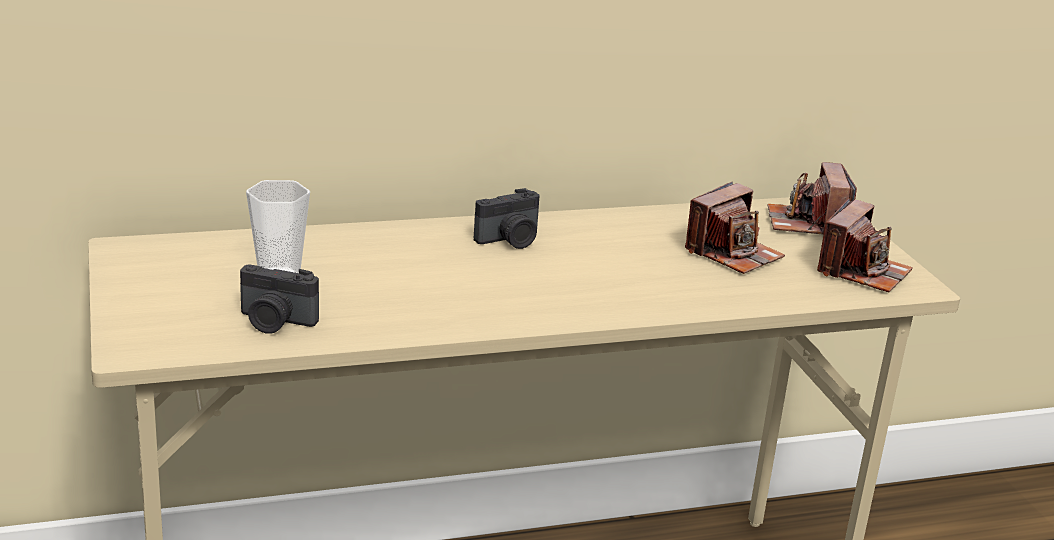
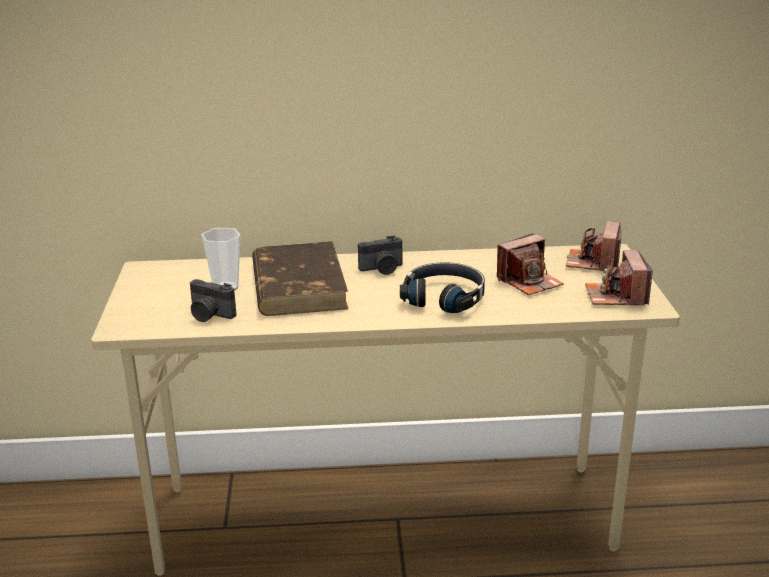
camera: 15 degrees right, 0 degrees up
camera [817,198,912,292] -> camera turned 135 degrees clockwise [585,250,653,305]
none -> brown book [252,241,348,316]
none -> black headphones [400,262,485,313]

